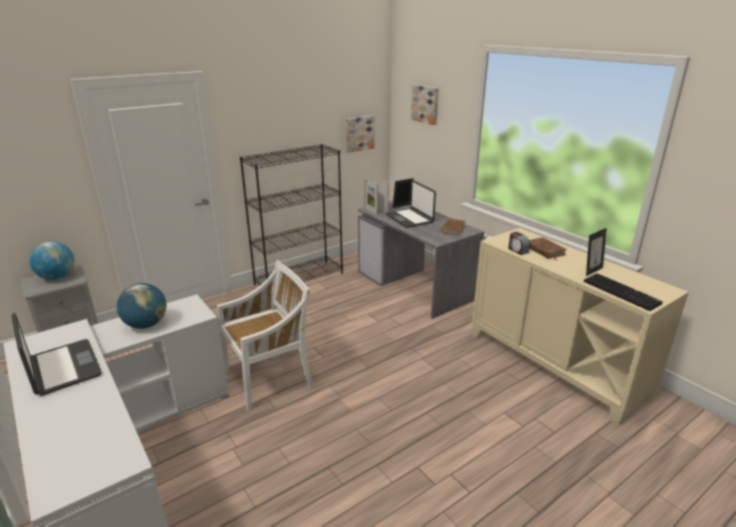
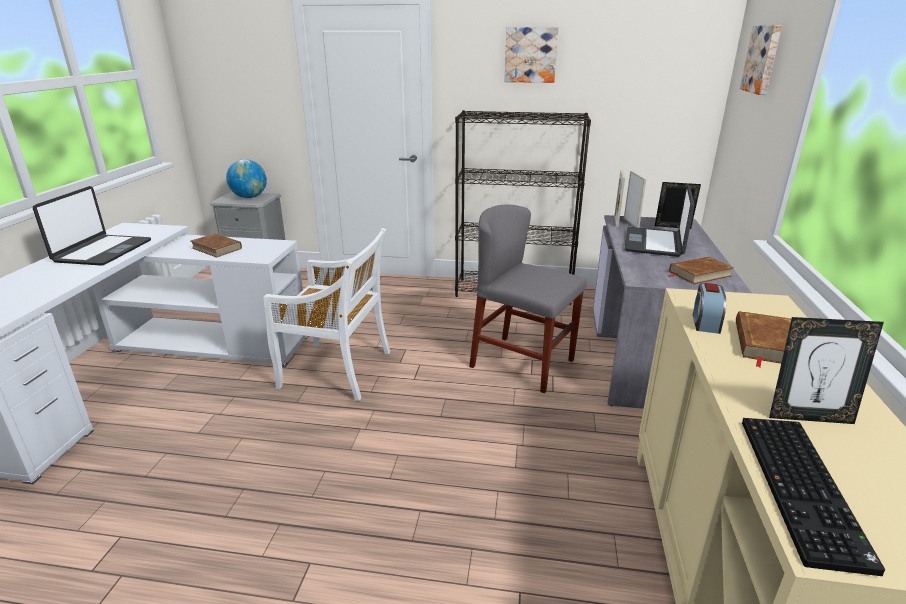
camera: 45 degrees right, 0 degrees up
globe [117,283,167,329] -> brown book [191,233,242,257]
picture [346,115,375,153] -> picture moved to [505,27,558,83]
none -> grey chair [469,205,586,393]

